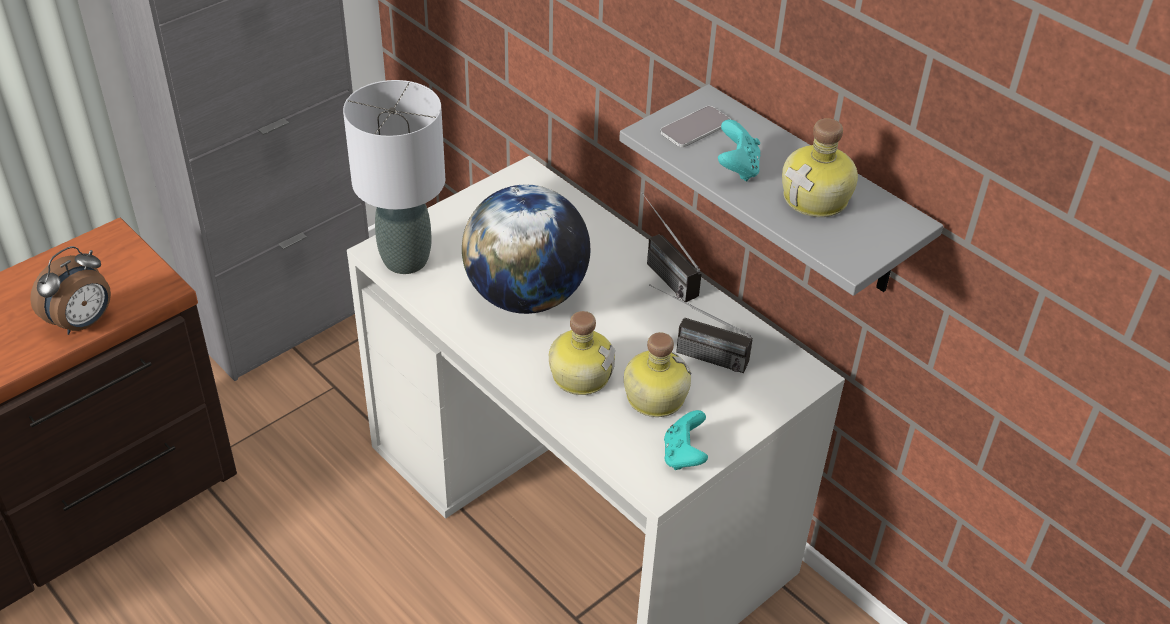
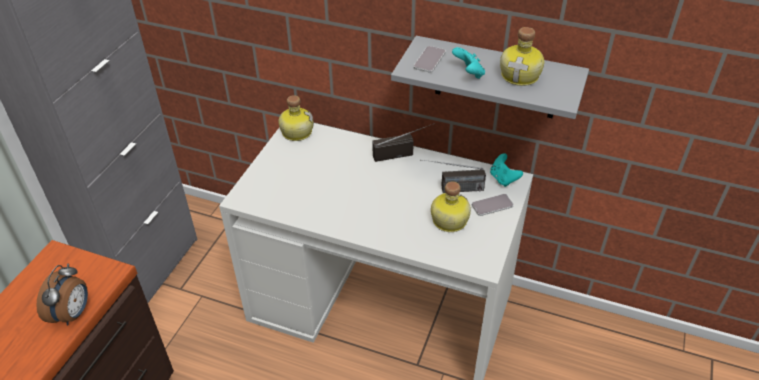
camera: 25 degrees left, 0 degrees up
grey table lamp [343,80,446,274] -> none
globe [462,184,590,314] -> none
bottle [549,311,615,395] -> bottle moved to [278,95,314,141]
radio [642,192,702,302] -> radio turned 135 degrees clockwise [372,123,435,162]
turquoise game controller [664,410,708,470] -> turquoise game controller moved to [490,153,523,187]
none -> phone [472,194,514,216]

